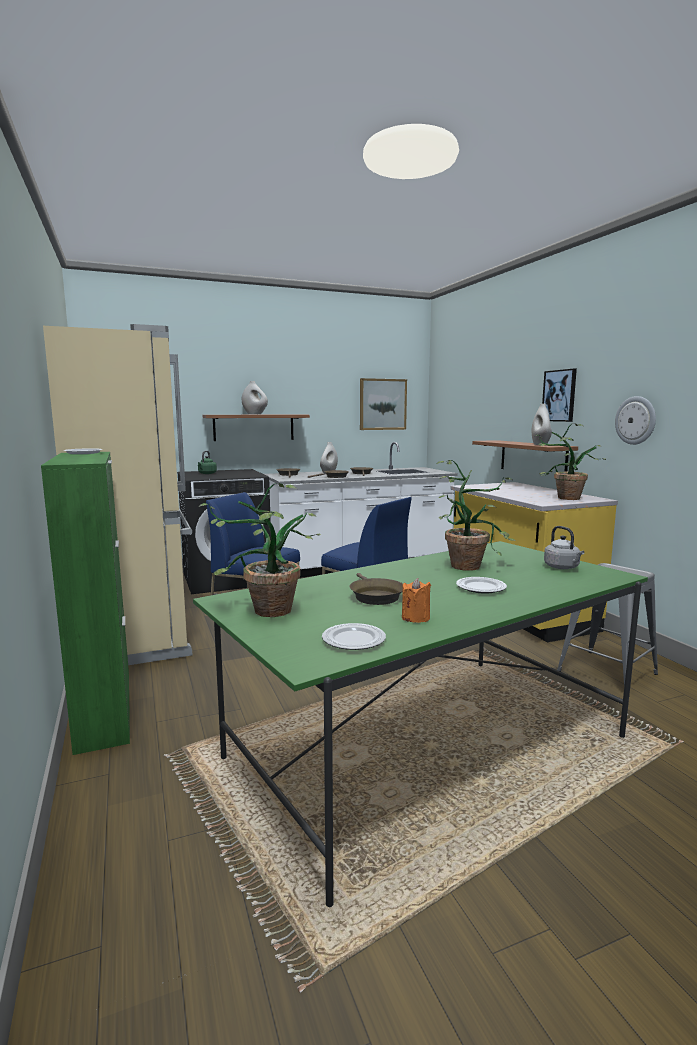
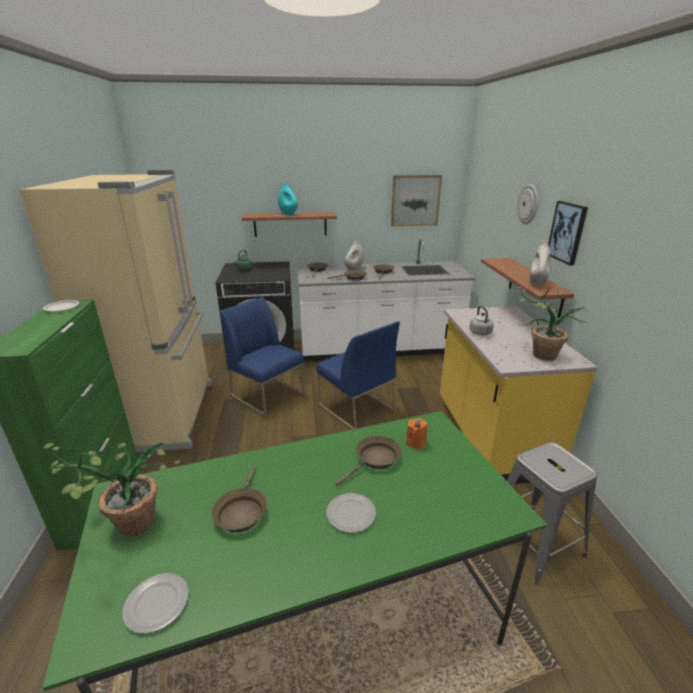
camera: 15 degrees right, 15 degrees up
white vase [242,381,268,414] -> turquoise vase [278,183,298,215]
orange candle [402,578,431,623] -> orange candle moved to [406,418,428,449]
potted plant [436,460,517,571] -> brown frying pan [335,436,402,486]
grey kettle [544,526,584,569] -> grey kettle moved to [470,306,494,335]
wall clock [615,396,656,445] -> wall clock moved to [517,184,538,224]

